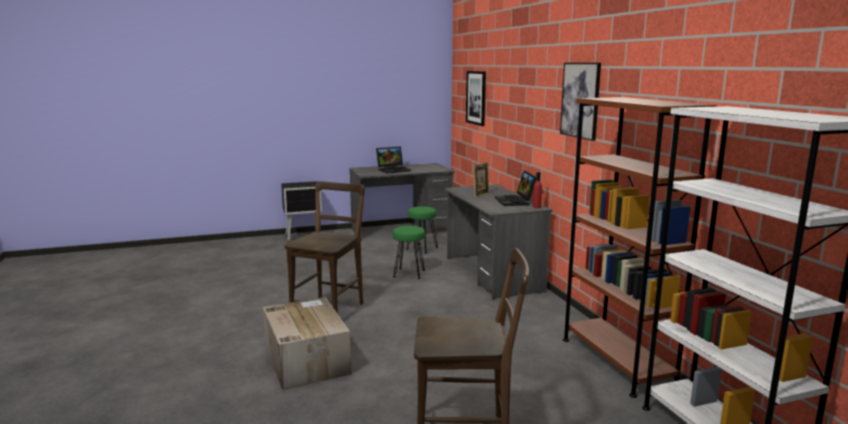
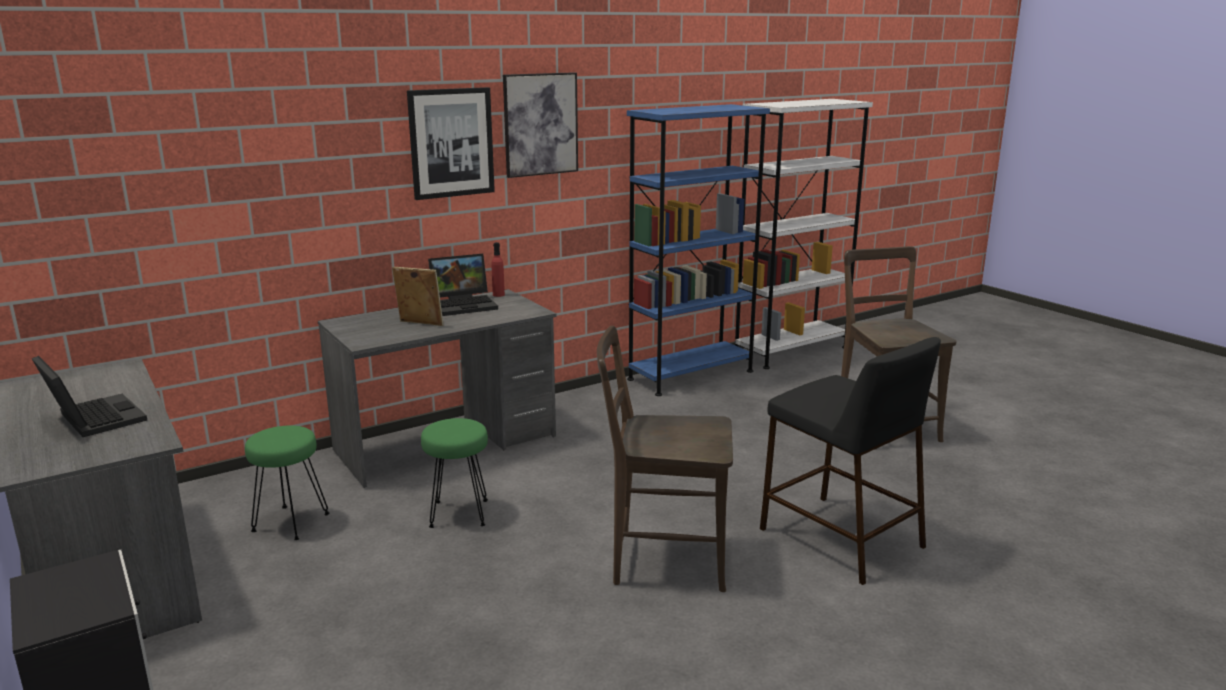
camera: 105 degrees left, 5 degrees up
cardboard box [263,297,352,390] -> black stool [760,337,941,585]
picture [466,71,486,126] -> picture moved to [407,87,495,200]
brown bookcase [563,97,717,398] -> blue bookcase [627,104,770,396]

